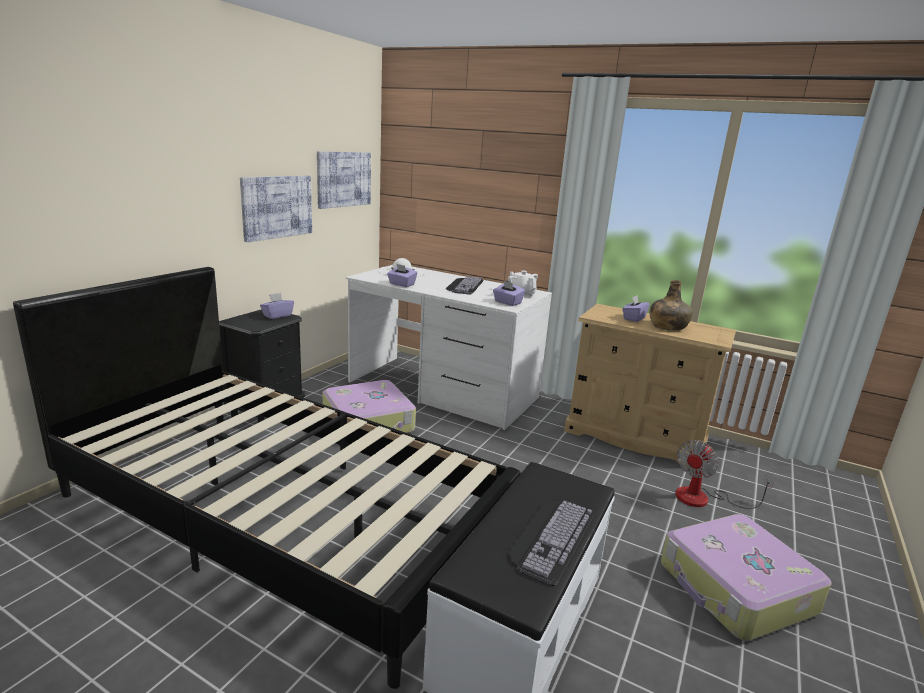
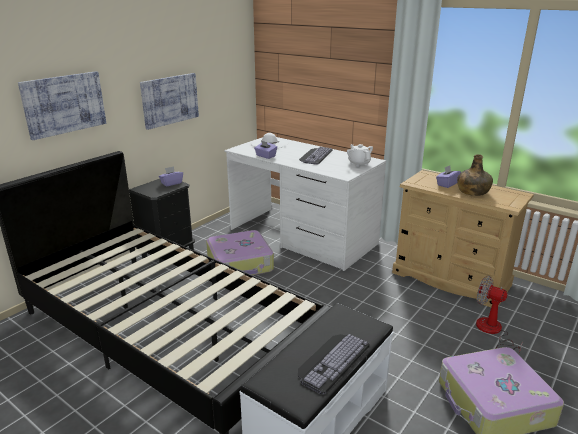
camera: 10 degrees right, 5 degrees up
picture [317,151,371,209] -> picture moved to [18,71,106,140]
purple tissue box [493,280,525,306] -> none
fan [676,440,775,509] -> fan turned 75 degrees clockwise [476,276,523,353]

